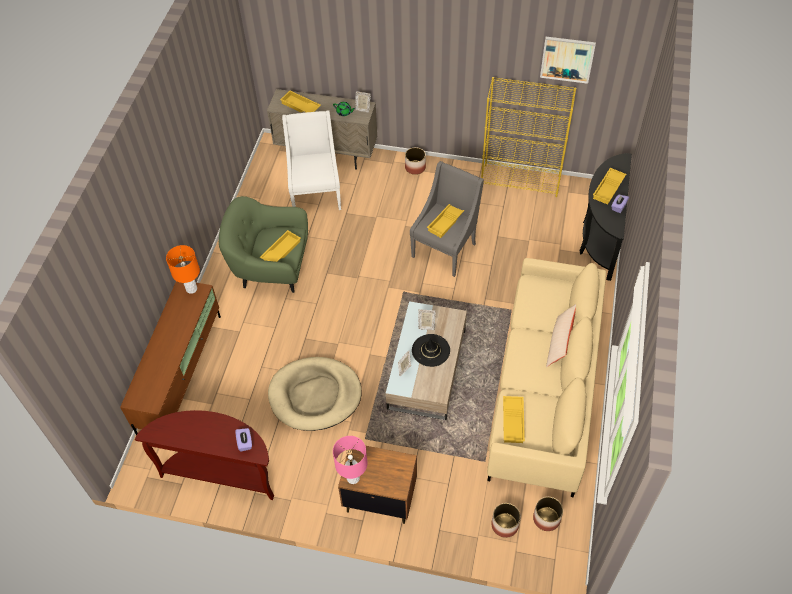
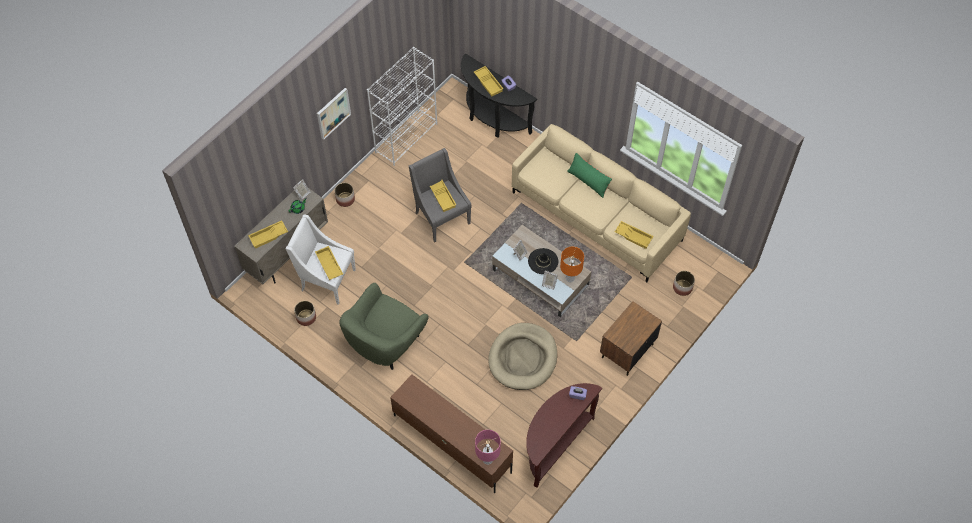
camera: 65 degrees left, 5 degrees up
orange table lamp [166,245,200,294] -> orange table lamp moved to [560,247,584,282]
yellow tray [260,230,301,262] -> yellow tray moved to [315,246,343,280]
pink table lamp [333,436,368,484] -> pink table lamp moved to [475,430,501,465]
yellow bookcase [481,77,576,197] -> white bookcase [367,47,437,166]
planter [533,497,563,531] -> planter moved to [294,301,316,326]
picture [540,37,596,84] -> picture moved to [317,88,351,140]
beige pillow [546,304,576,367] -> green pillow [567,153,612,198]

